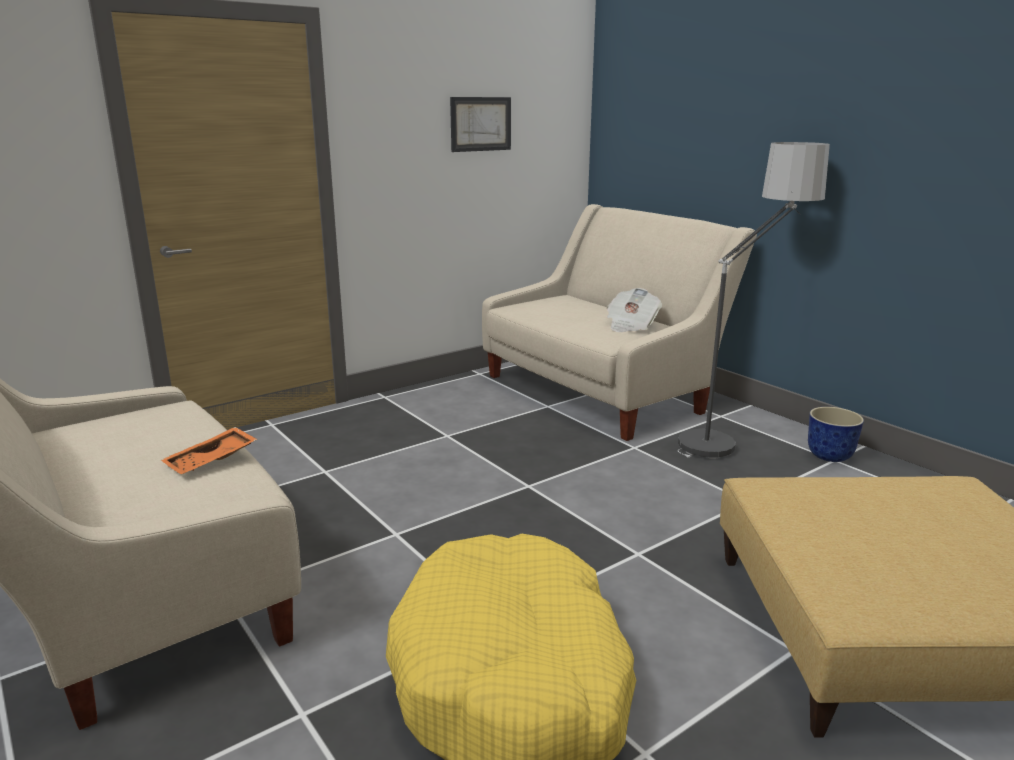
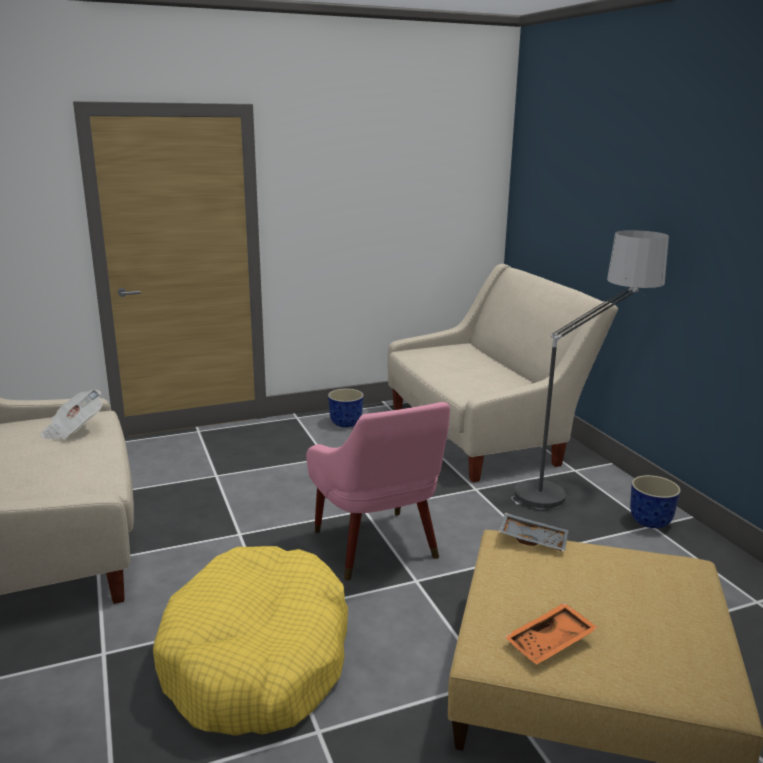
camera: 15 degrees right, 0 degrees up
orange tray [161,427,258,474] -> orange tray moved to [504,602,598,665]
picture [450,97,511,152] -> none
newspaper [607,288,662,332] -> newspaper moved to [40,389,103,440]
none -> pink armchair [306,402,450,581]
none -> planter [328,389,364,427]
none -> grey tray [499,512,569,551]

